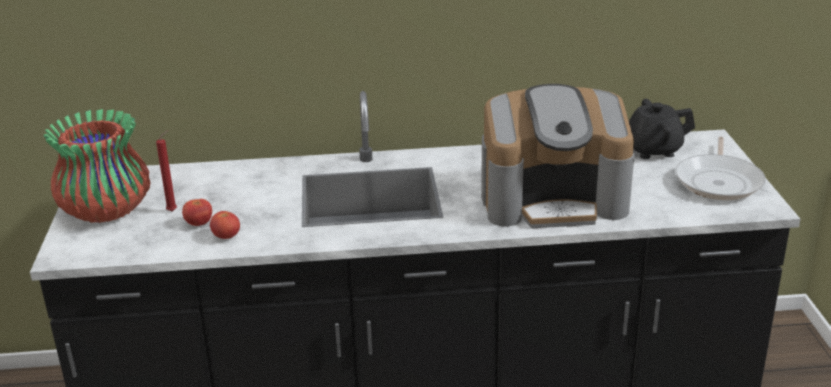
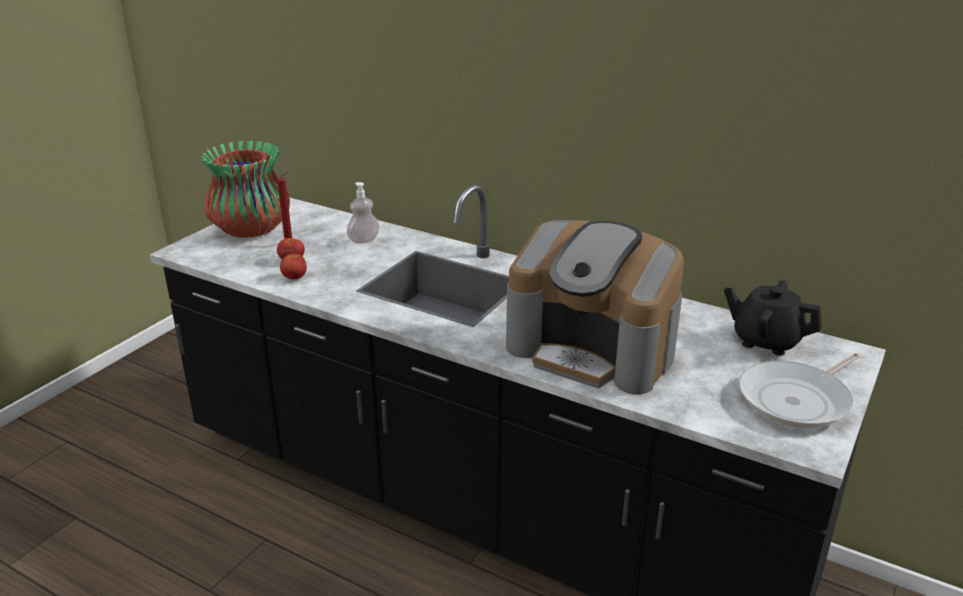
camera: 35 degrees right, 0 degrees up
none -> soap dispenser [347,182,380,244]

